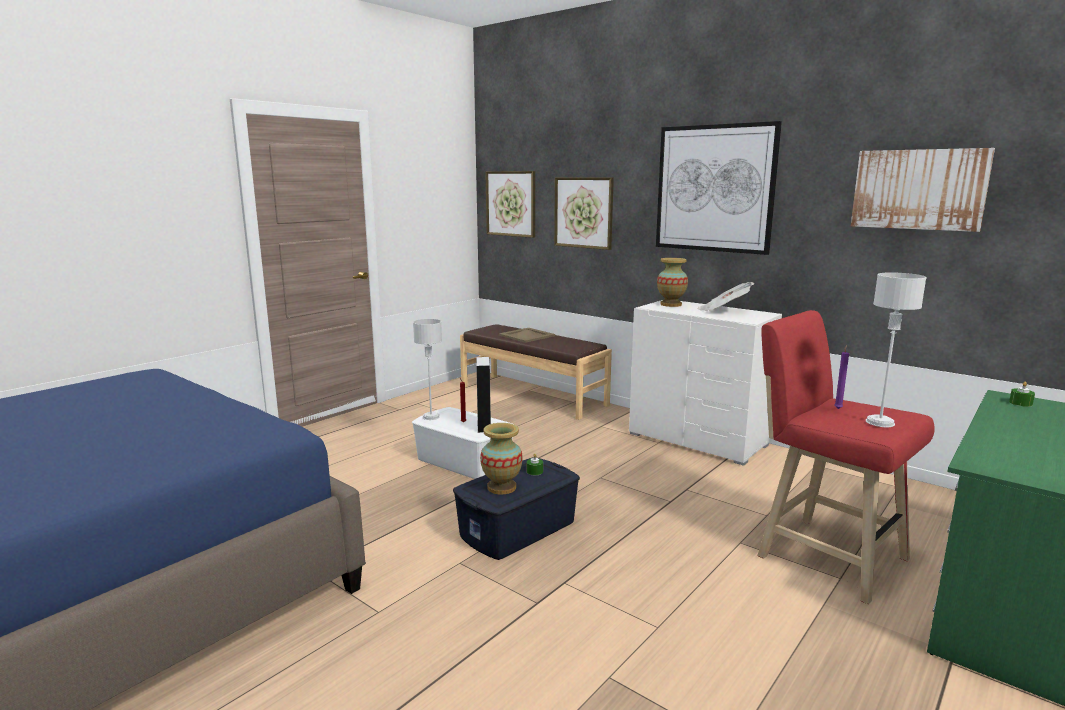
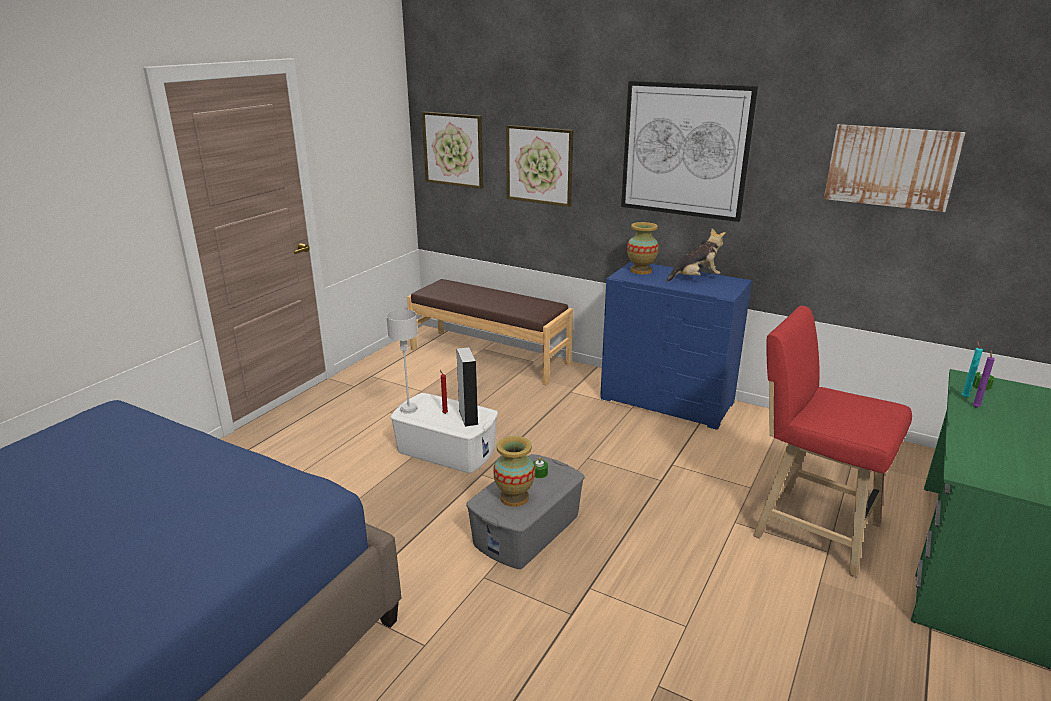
camera: 10 degrees left, 10 degrees up
blue storage box [453,457,580,560] -> grey storage box [466,454,585,569]
beige tray [499,328,555,343] -> none
white dresser [629,300,782,466] -> blue dresser [600,261,752,430]
newspaper [697,282,754,311] -> plush toy [666,229,726,282]
purple candle [834,345,849,409] -> purple candle moved to [972,350,995,408]
grey table lamp [866,272,926,427] -> none
none -> turquoise candle [962,341,983,397]

